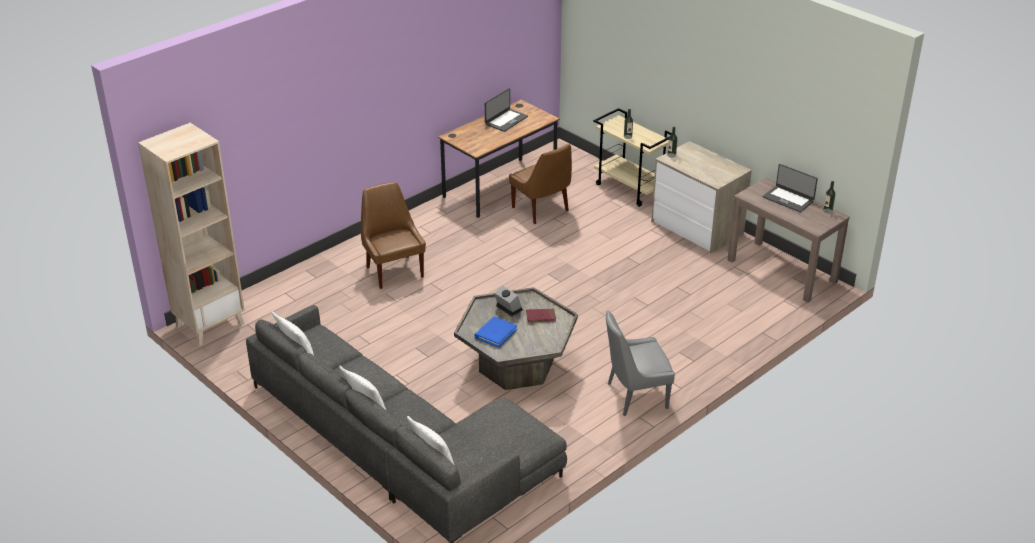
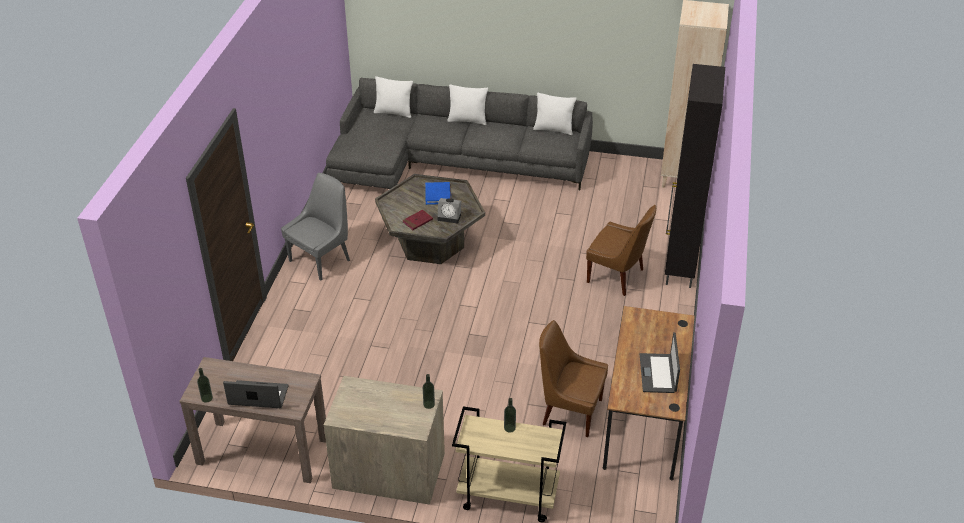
camera: 145 degrees right, 5 degrees up
none -> black cabinet [665,64,725,288]

